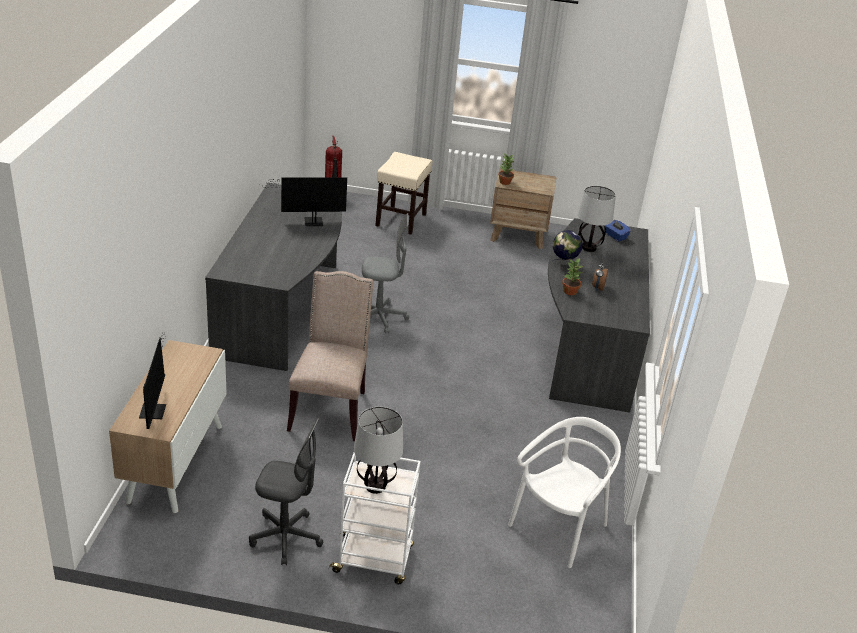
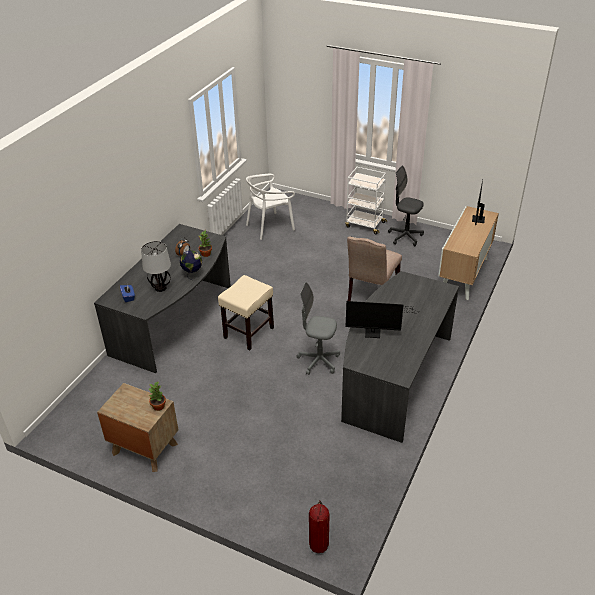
camera: 160 degrees left, 5 degrees up
table lamp [354,407,403,494] -> none
beige stool [375,152,433,234] -> beige stool moved to [218,275,274,350]

